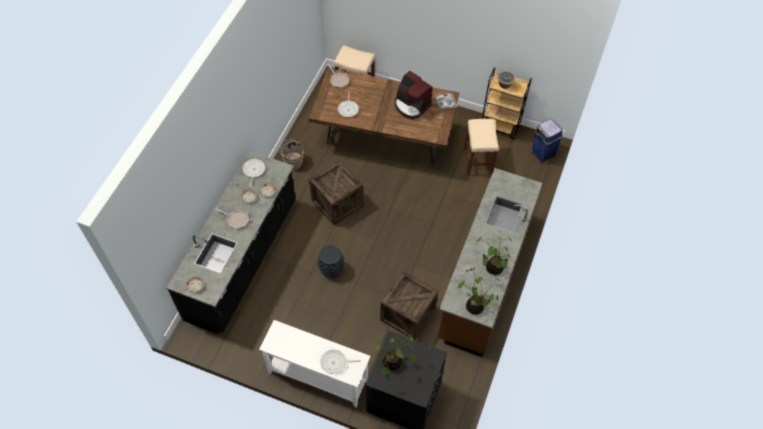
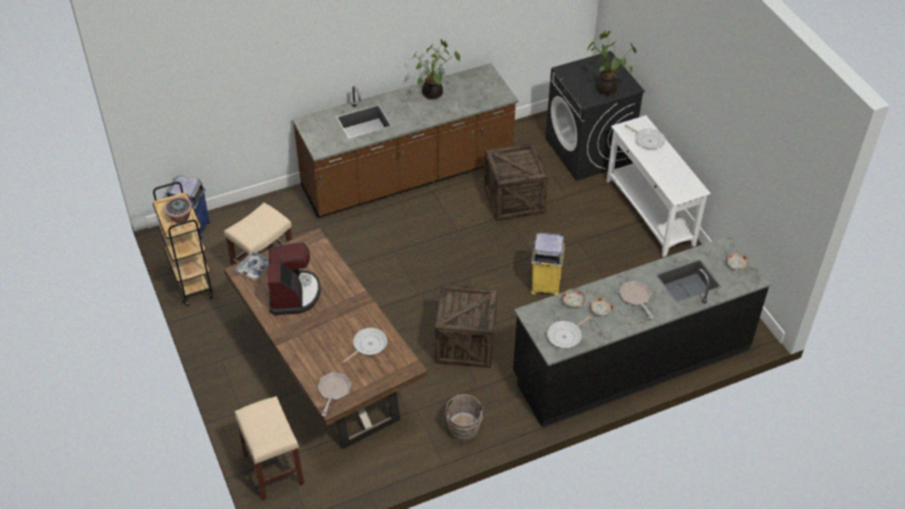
camera: 135 degrees left, 10 degrees down
black stool [318,246,344,278] -> yellow trash can [531,232,565,295]
potted plant [458,267,499,315] -> none

